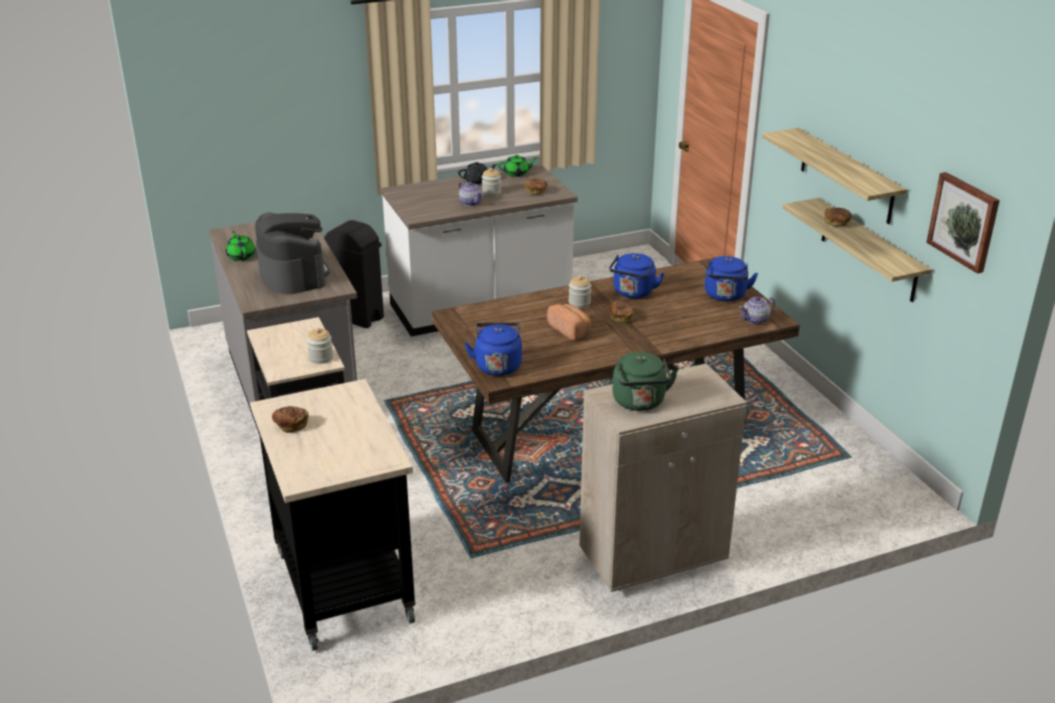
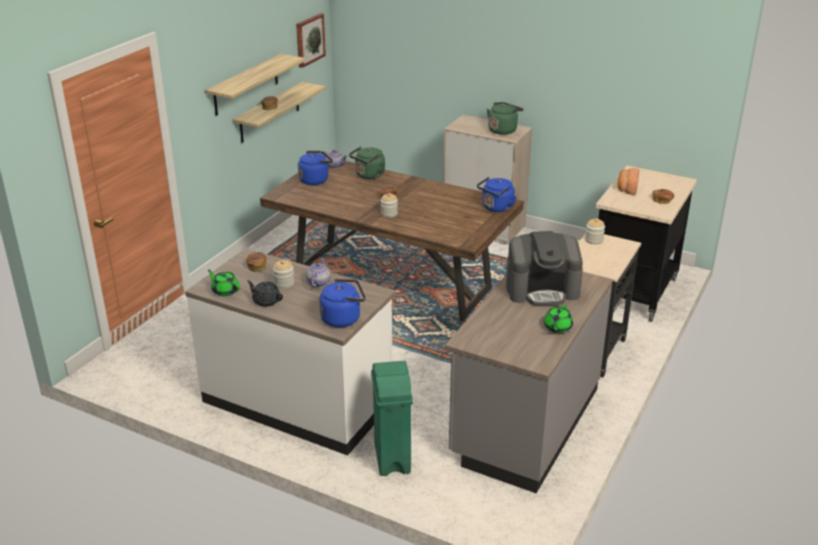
camera: 130 degrees left, 0 degrees up
coffee machine [255,212,330,294] -> coffee machine turned 120 degrees counterclockwise [506,231,583,305]
black trash can [324,220,384,328] -> green trash can [371,361,413,476]
bread [547,304,591,341] -> bread moved to [617,168,639,195]
blue kettle [609,253,664,298] -> blue kettle moved to [319,279,366,327]
none -> green kettle [349,146,385,179]

